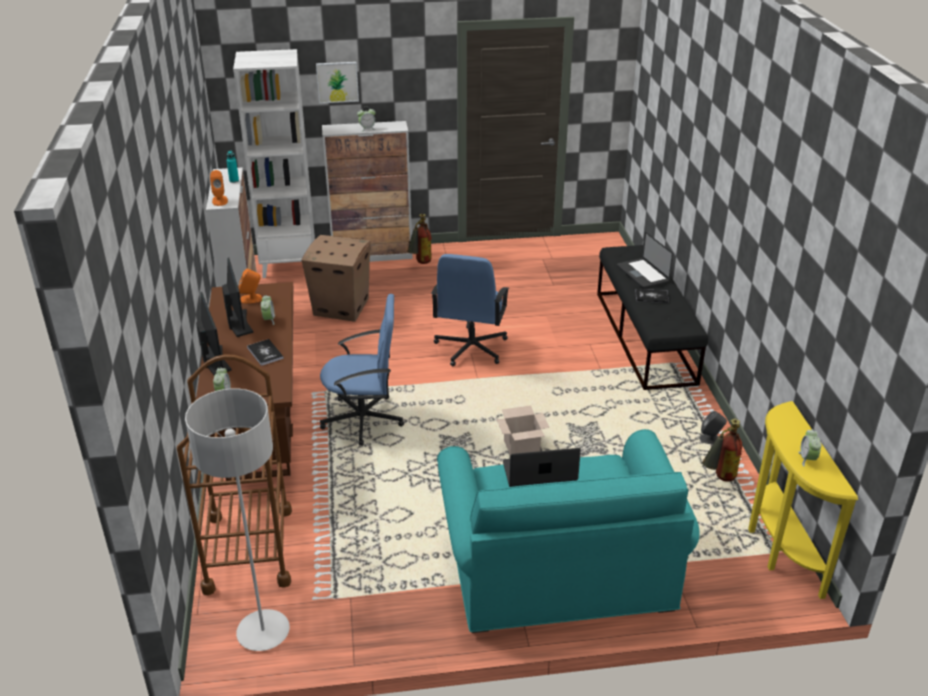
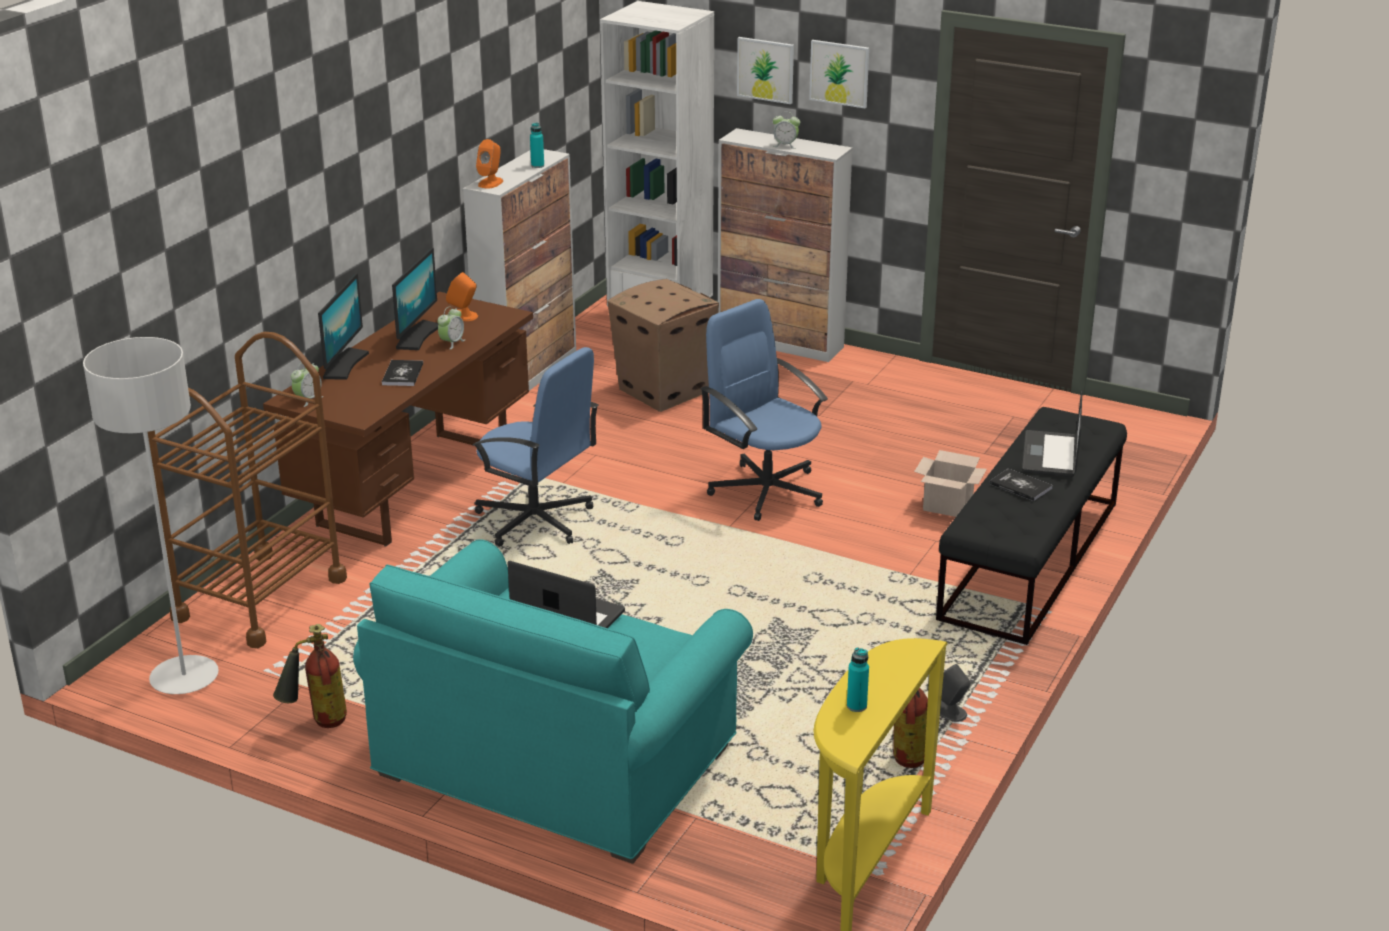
camera: 35 degrees right, 5 degrees down
fire extinguisher [407,214,432,264] -> fire extinguisher moved to [273,624,347,728]
blue office chair [431,254,509,366] -> blue office chair turned 90 degrees clockwise [700,299,828,521]
cardboard box [497,405,549,455] -> cardboard box moved to [914,450,987,517]
alarm clock [798,429,821,466] -> turquoise bottle [847,647,869,712]
none -> picture [809,40,869,108]

